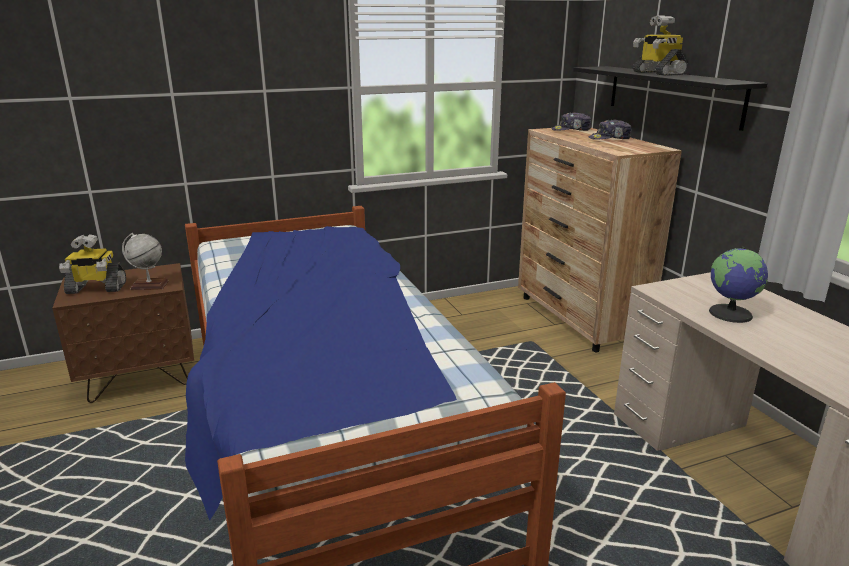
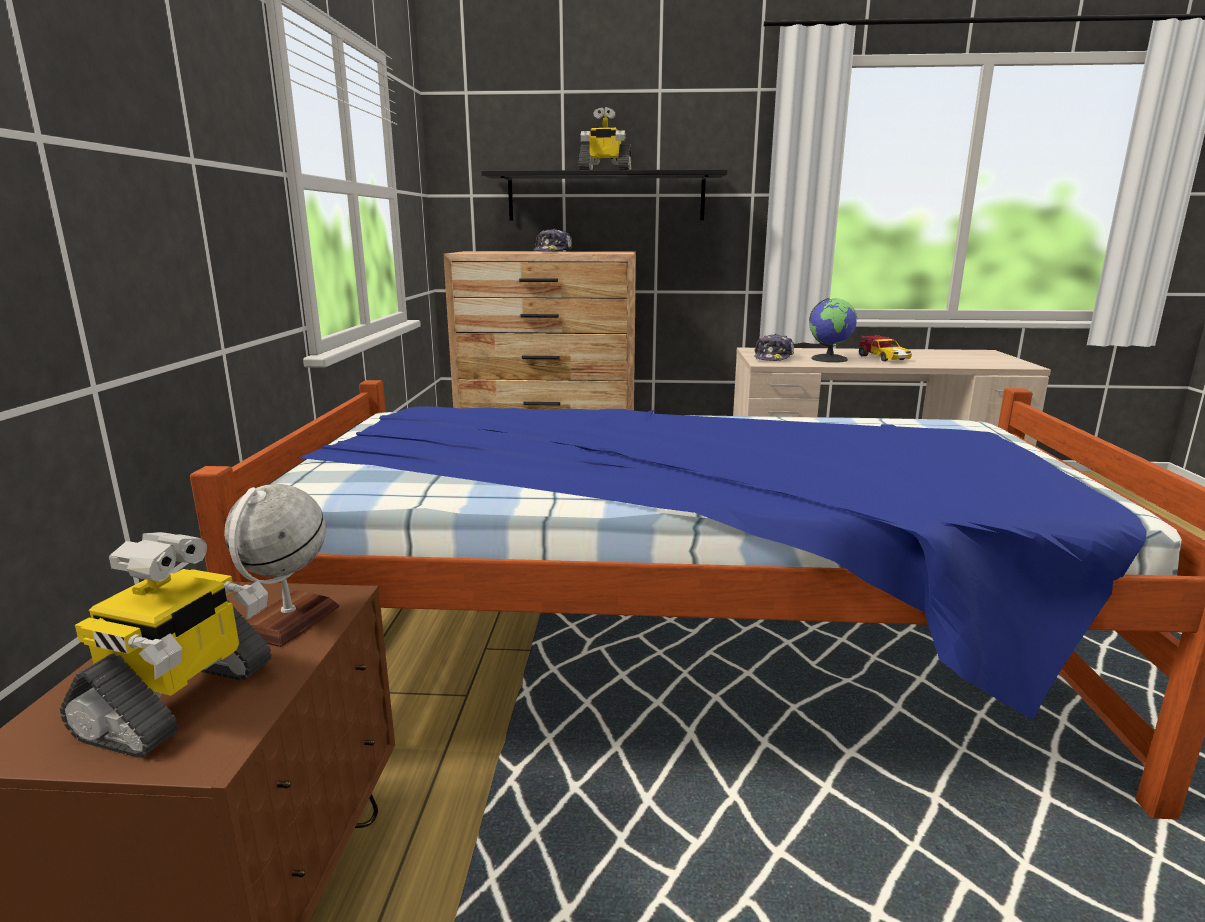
camera: 65 degrees left, 5 degrees down
cap [552,112,591,131] -> cap moved to [754,334,794,361]
none -> toy car [859,335,912,361]

